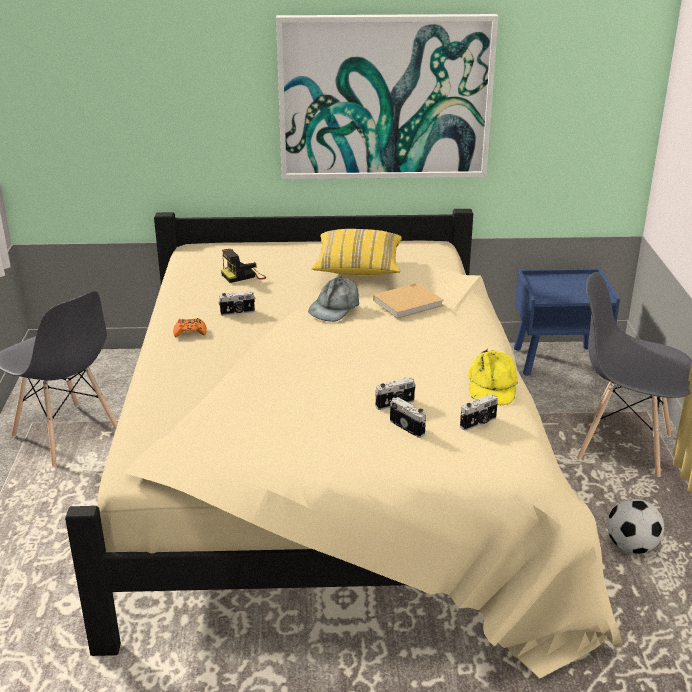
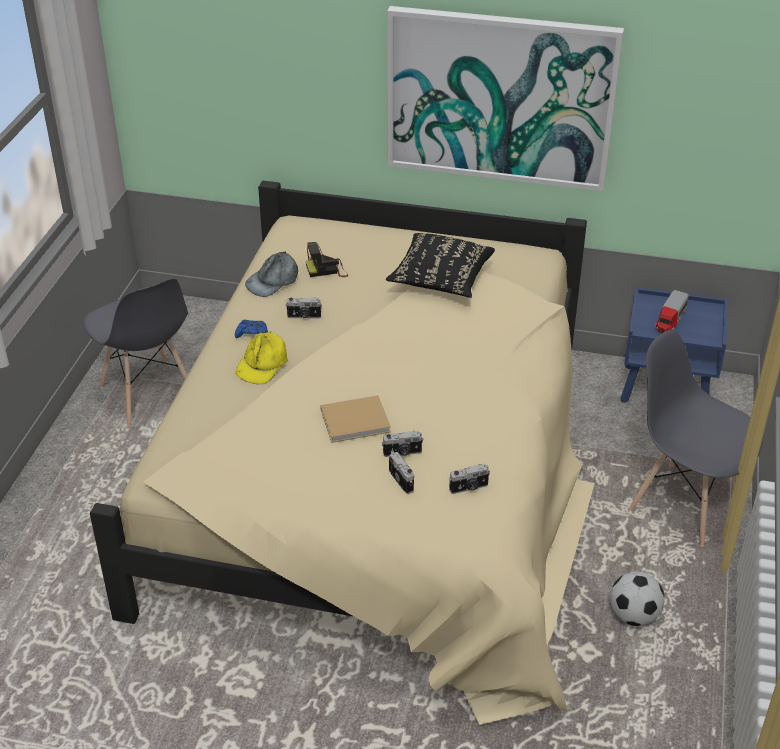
camera: 15 degrees right, 10 degrees up
orange game controller [173,318,207,337] -> blue game controller [235,320,267,338]
grey cap [308,276,359,322] -> grey cap moved to [245,251,298,297]
yellow pillow [311,229,402,275] -> black pillow [386,233,495,298]
beige book [373,283,444,319] -> beige book moved to [320,395,391,443]
yellow cap [468,350,518,405] -> yellow cap moved to [236,330,287,384]
none -> toy truck [655,290,689,333]

